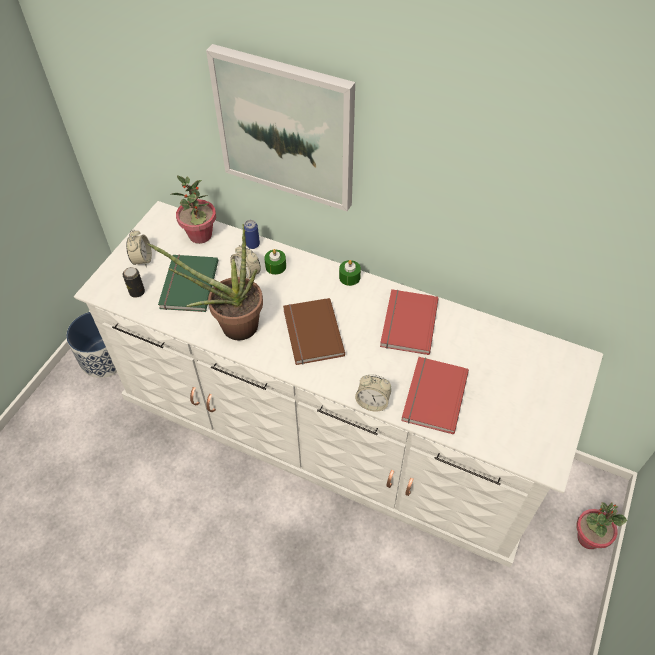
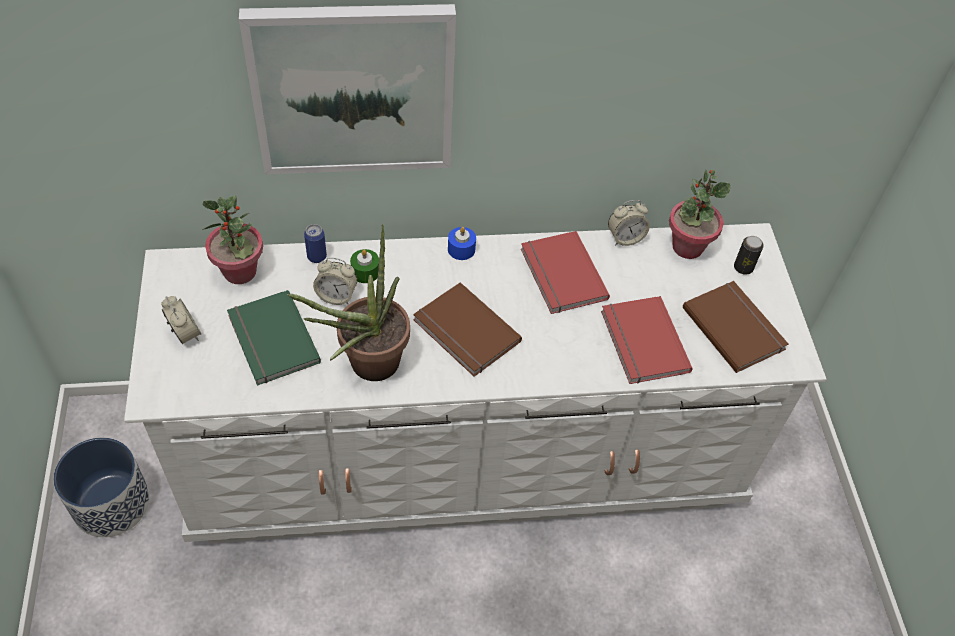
camera: 35 degrees left, 0 degrees up
can [123,267,145,298] -> can moved to [734,236,764,275]
green candle [339,260,361,286] -> blue candle [448,227,476,260]
alarm clock [355,374,391,412] -> alarm clock moved to [608,200,650,246]
potted plant [577,502,627,549] -> potted plant moved to [669,170,730,259]
none -> brown book [683,281,788,373]

